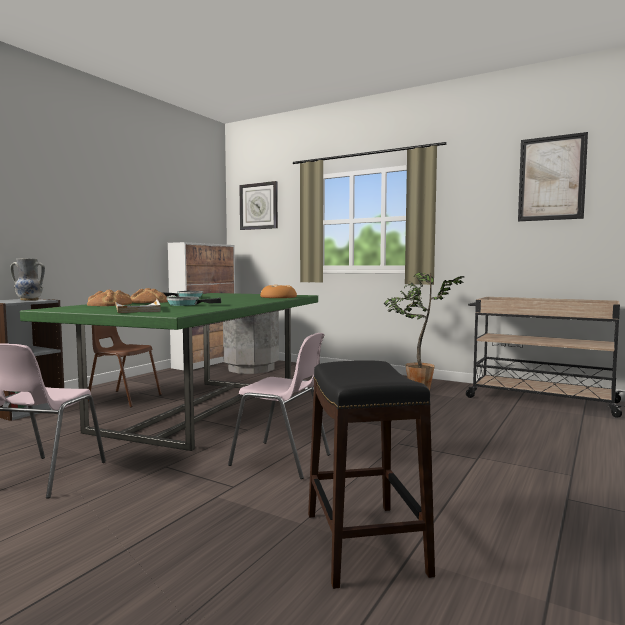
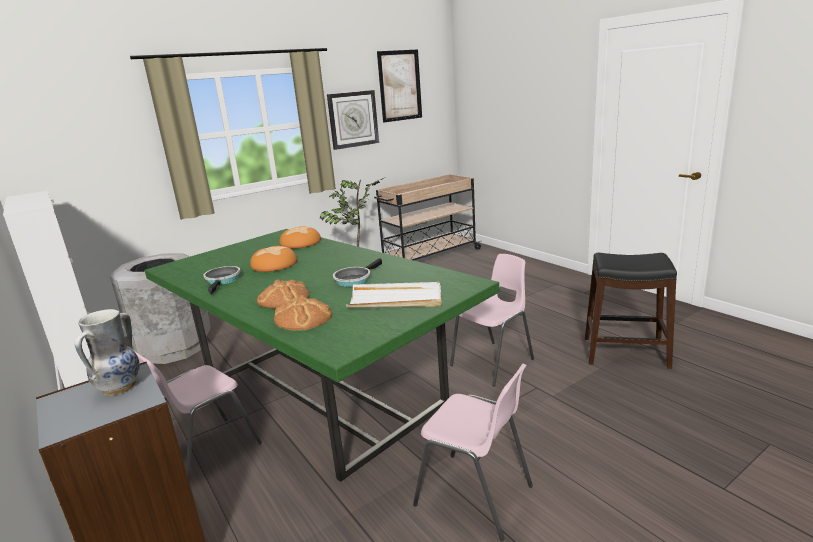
camera: 65 degrees left, 15 degrees up
brown chair [88,325,162,408] -> pink chair [135,351,262,483]
wall clock [239,181,278,230] -> wall clock moved to [327,90,379,150]
none -> bread [250,246,297,272]

